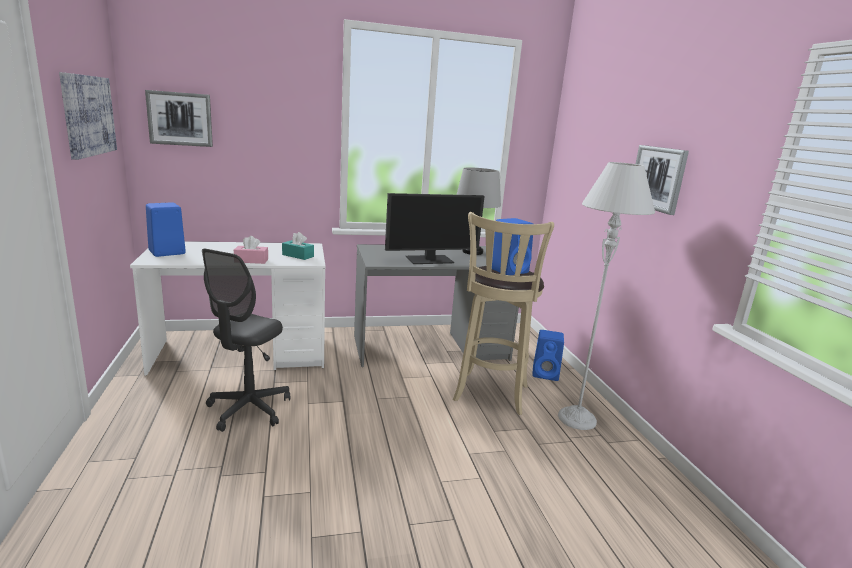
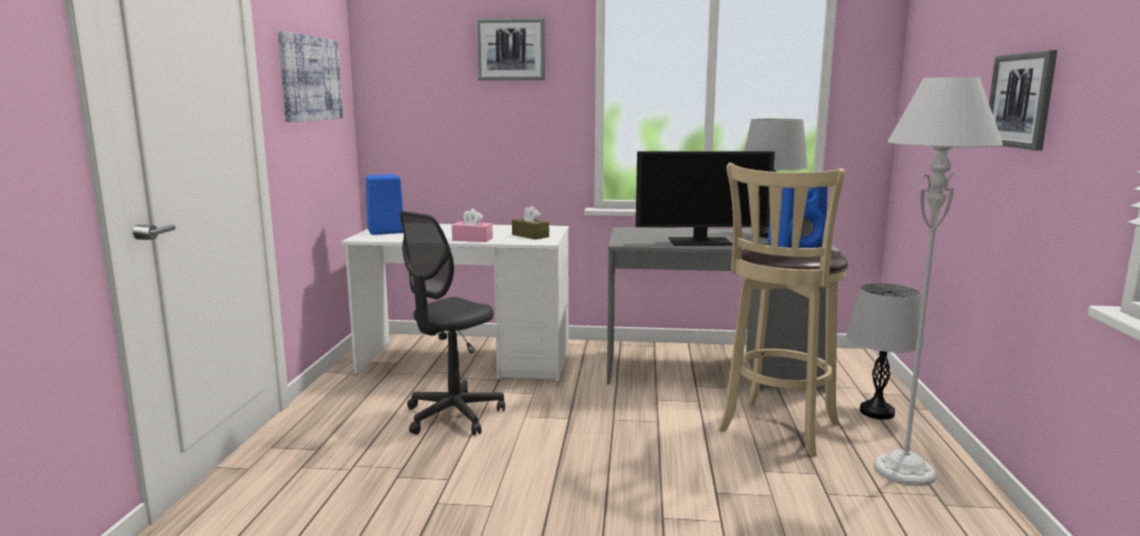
camera: 20 degrees right, 5 degrees down
picture [145,90,213,147] -> picture moved to [476,18,545,80]
turquoise tissue box [282,232,314,260] -> brown tissue box [512,206,549,240]
blue speaker [532,330,564,381] -> grey table lamp [846,283,925,420]

